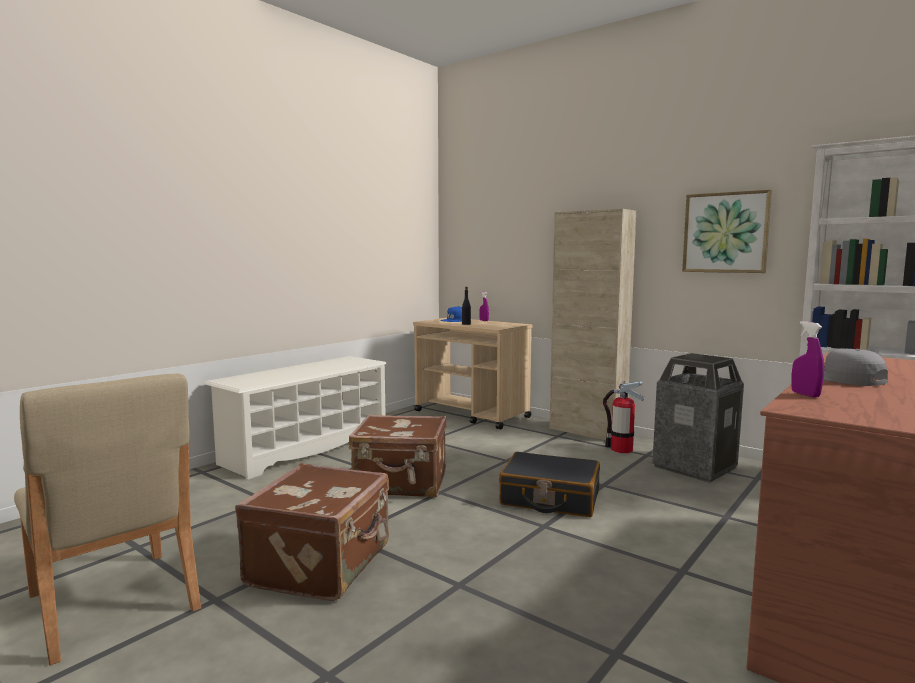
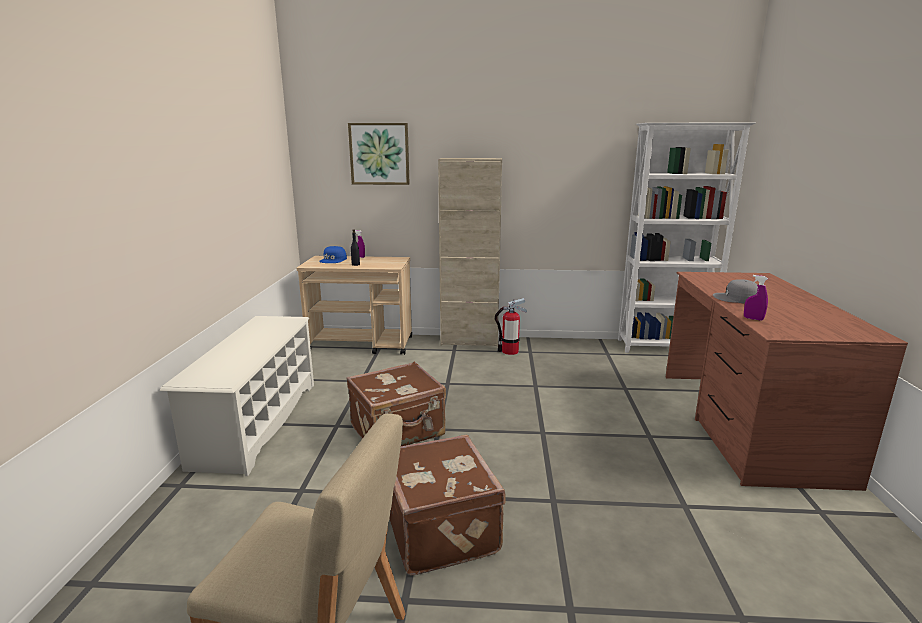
camera: 35 degrees left, 10 degrees up
black suitcase [499,452,600,517] -> none
trash can [652,353,744,483] -> none
picture [682,190,772,273] -> picture moved to [348,123,410,185]

